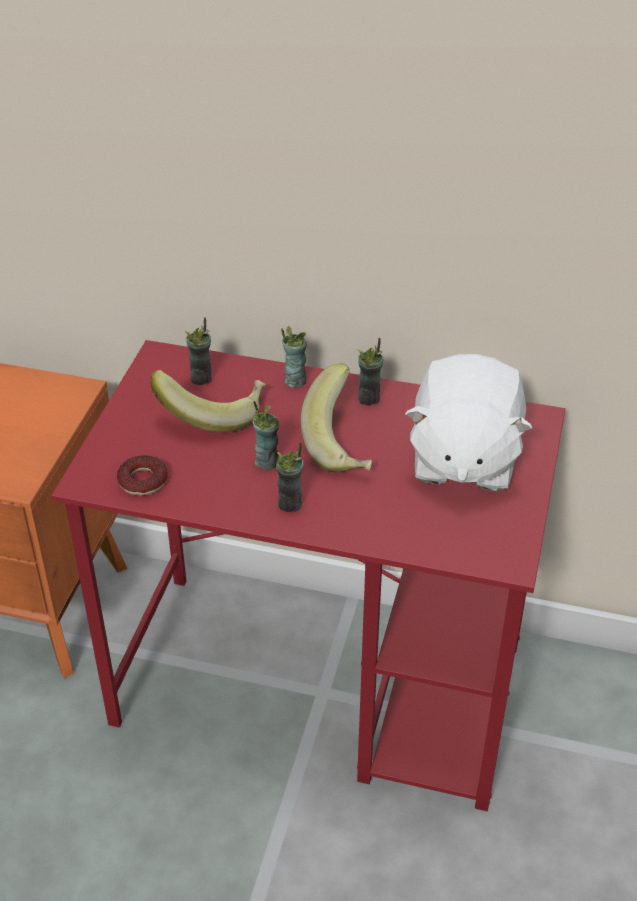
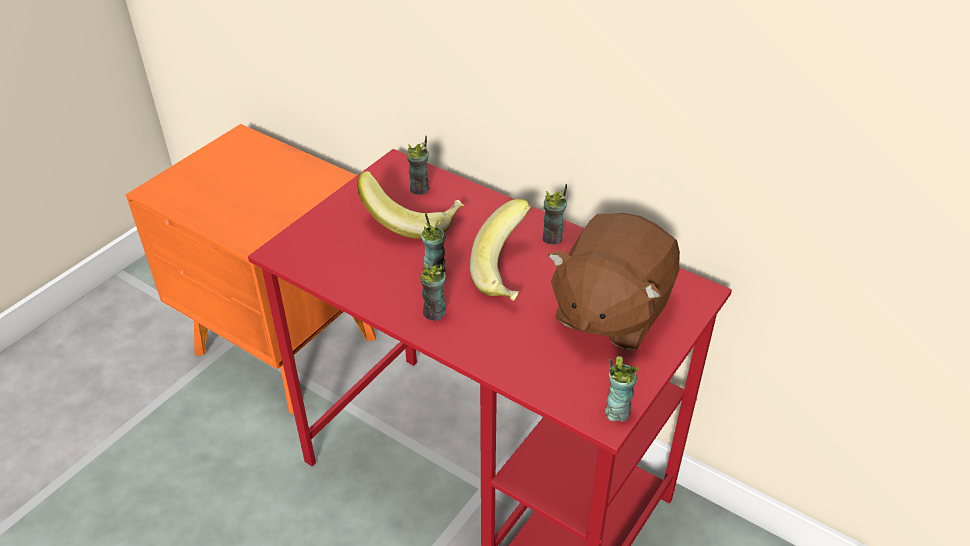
camera: 20 degrees right, 0 degrees up
donut [117,455,168,496] -> none
cup [281,326,307,388] -> cup moved to [605,356,639,422]
white plush toy [405,354,532,491] -> brown plush toy [548,213,680,350]

